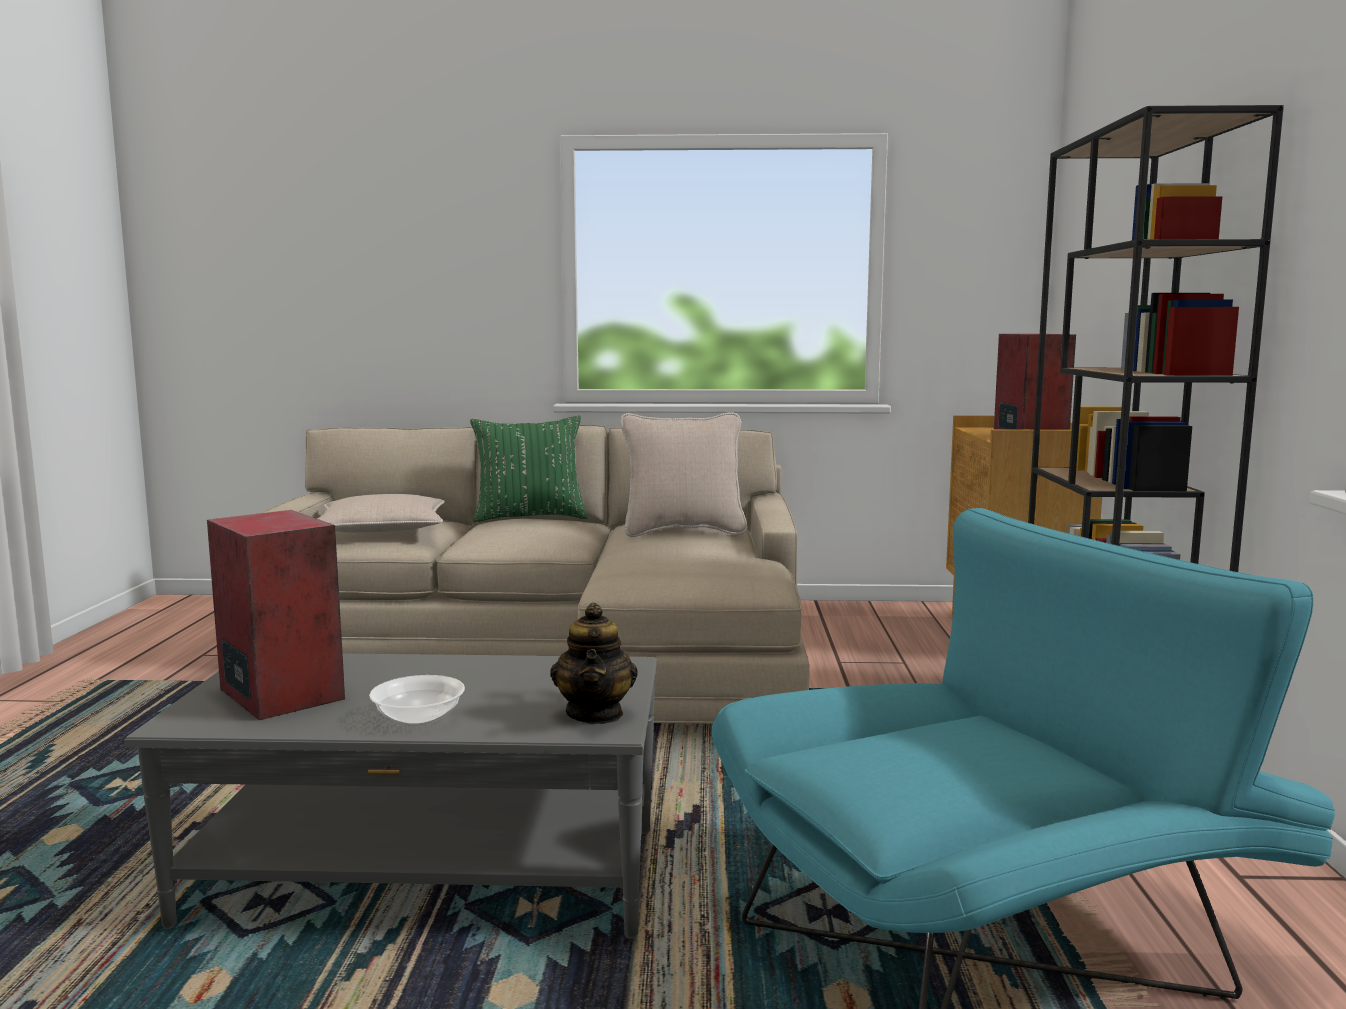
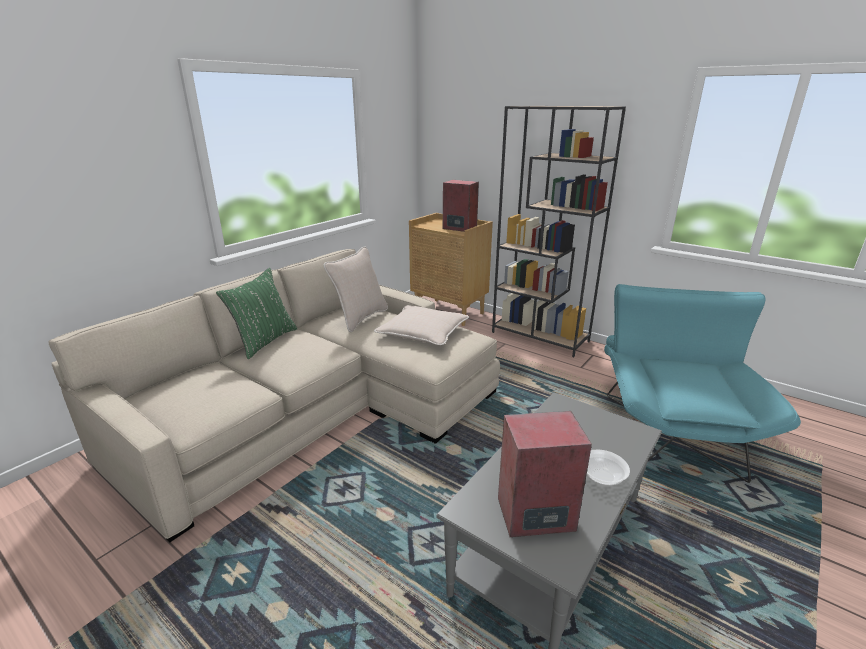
camera: 55 degrees left, 15 degrees up
beige pillow [317,494,445,532] -> beige pillow moved to [374,305,469,345]
teapot [550,603,638,724] -> none

